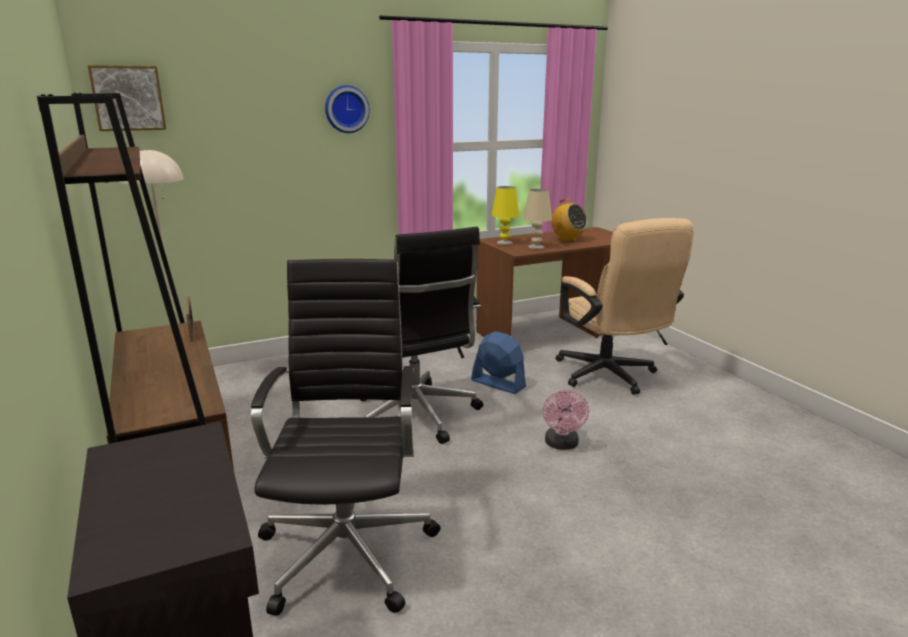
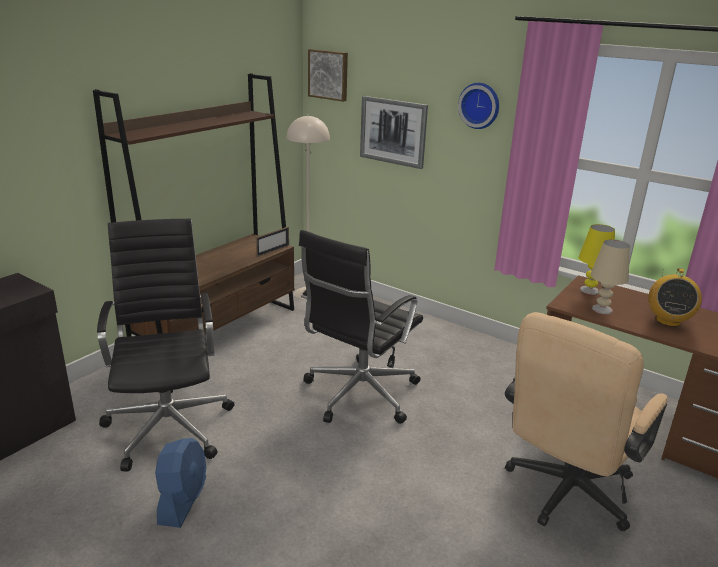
camera: 60 degrees right, 5 degrees up
black office chair [251,259,441,616] -> black office chair turned 75 degrees counterclockwise [97,218,235,472]
blue fan [471,331,526,394] -> blue fan moved to [155,438,206,528]
pink fan [543,390,589,450] -> none
none -> picture [360,96,428,169]

